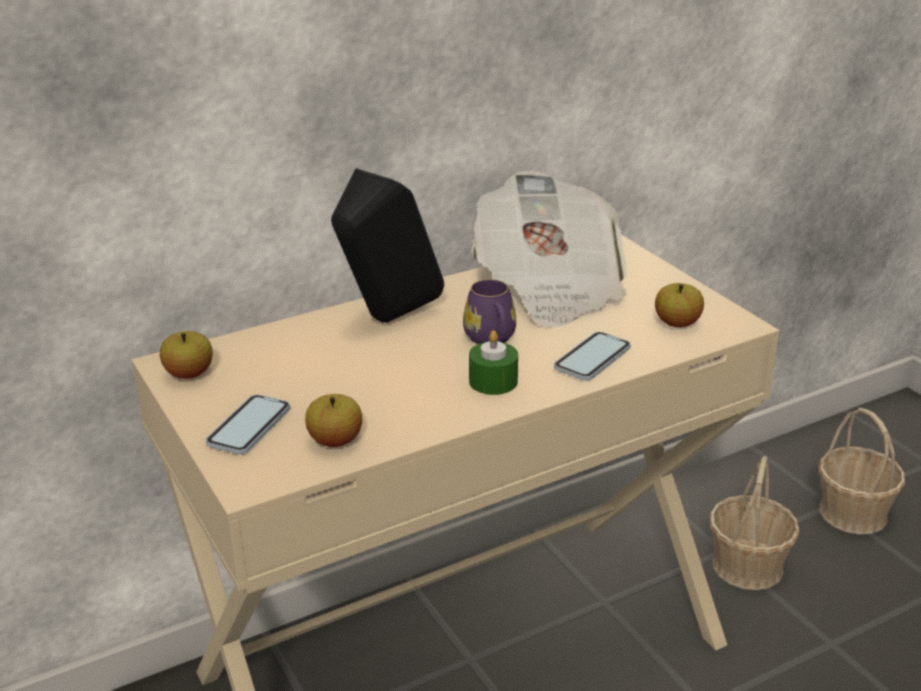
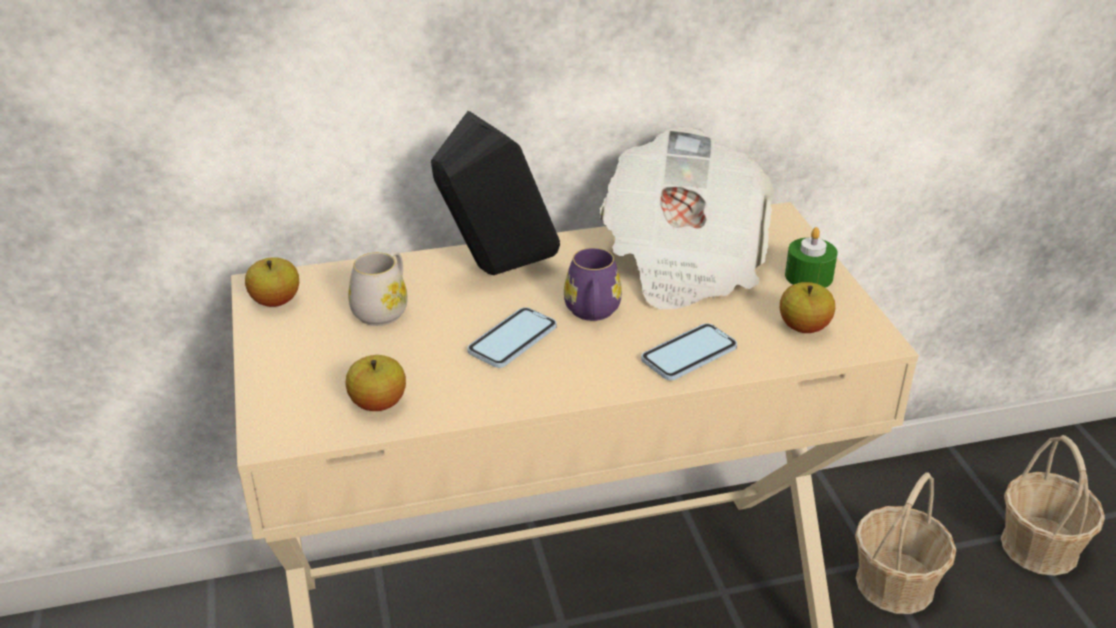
camera: 15 degrees right, 5 degrees up
phone [206,395,290,454] -> phone moved to [467,307,557,368]
green candle [469,330,518,395] -> green candle moved to [785,227,837,288]
none -> white mug [348,251,407,326]

